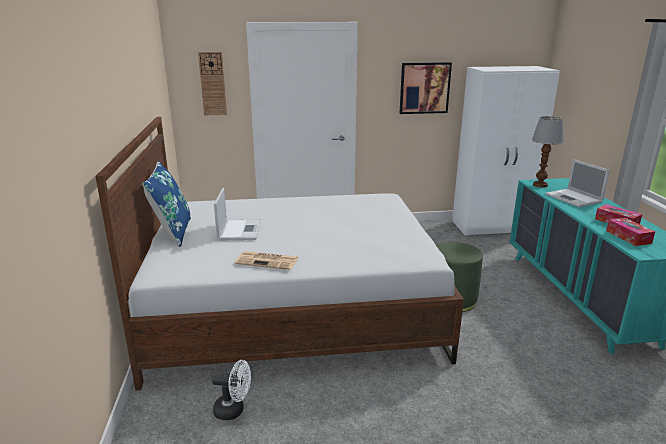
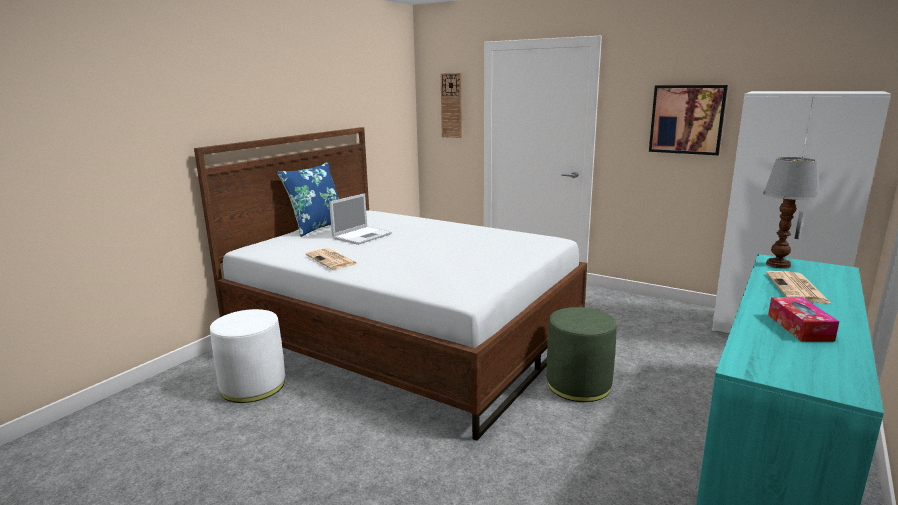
camera: 40 degrees right, 5 degrees down
white fan [212,360,251,420] -> white ottoman [210,309,285,403]
laptop [545,159,610,207] -> newspaper [766,271,832,304]
tissue box [606,217,655,246] -> none

